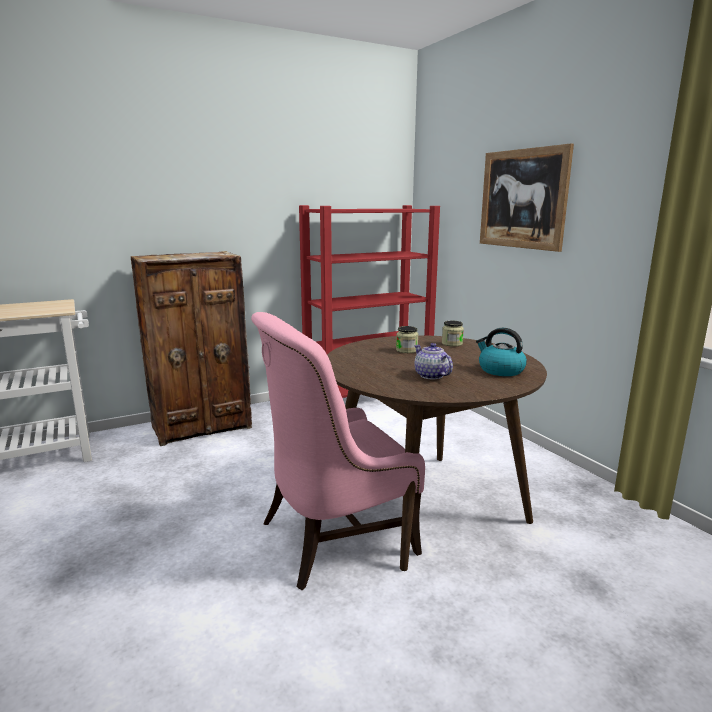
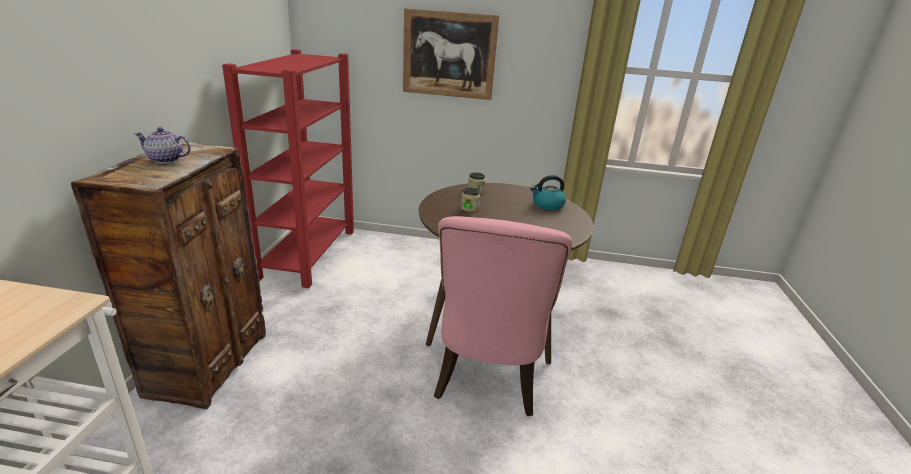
camera: 55 degrees left, 10 degrees up
teapot [414,343,453,380] -> teapot moved to [134,127,191,163]

